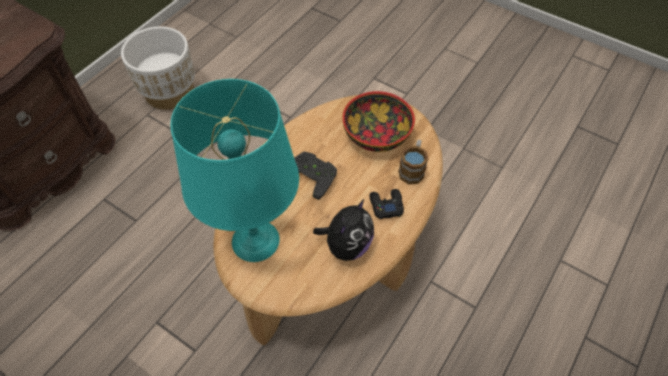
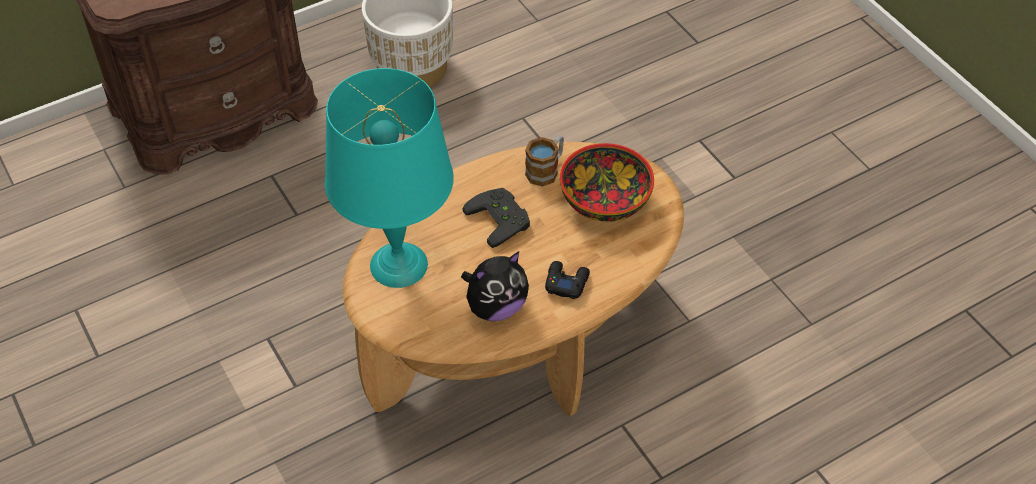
camera: 25 degrees right, 5 degrees down
mug [398,140,428,185] -> mug moved to [525,135,564,187]

